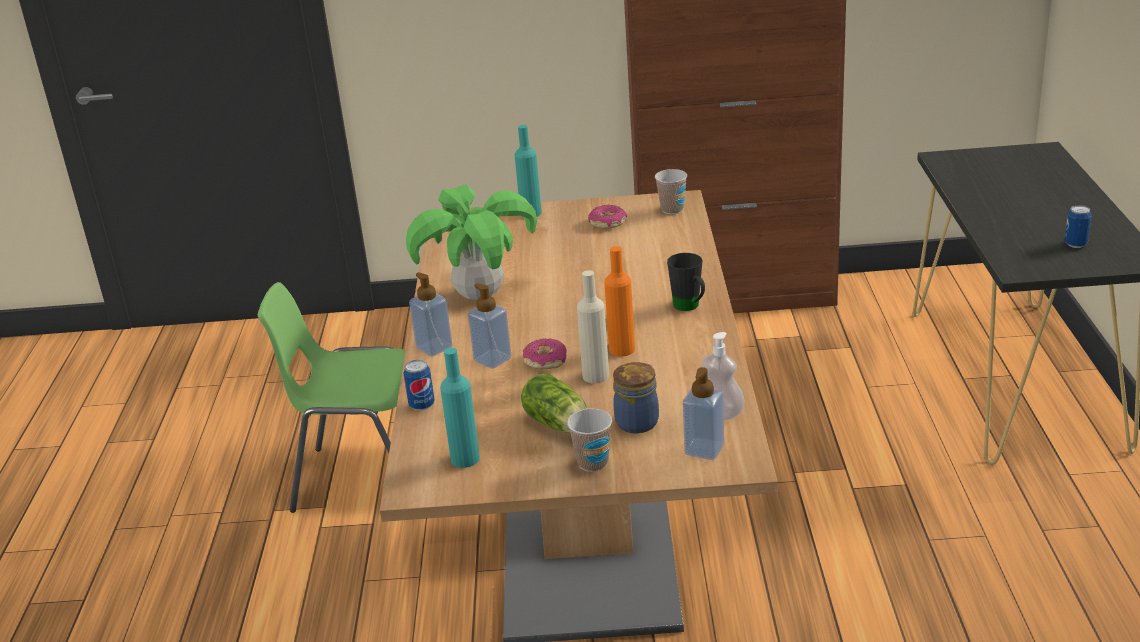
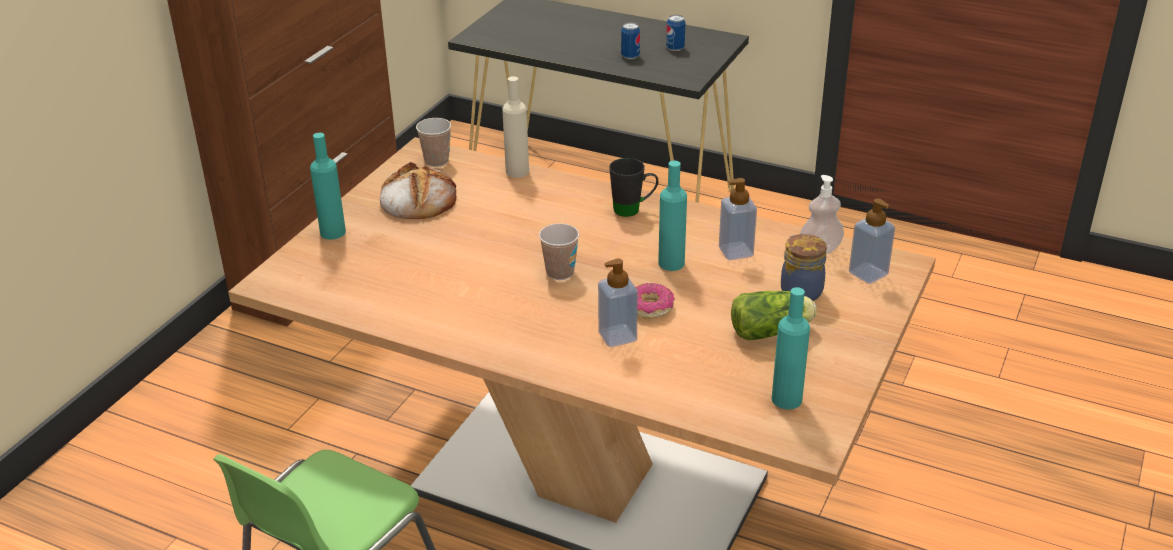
camera: 65 degrees left, 5 degrees up
can [403,360,435,411] -> can moved to [621,22,640,59]
potted plant [406,184,537,300] -> none
soap dispenser [409,272,453,356] -> soap dispenser moved to [719,178,757,260]
cup [567,408,612,472] -> cup moved to [539,223,579,280]
beige bottle [577,270,609,383] -> beige bottle moved to [502,76,529,178]
donut [588,205,627,229] -> bread [380,162,456,219]
orange bottle [604,246,635,357] -> turquoise bottle [658,161,687,271]

